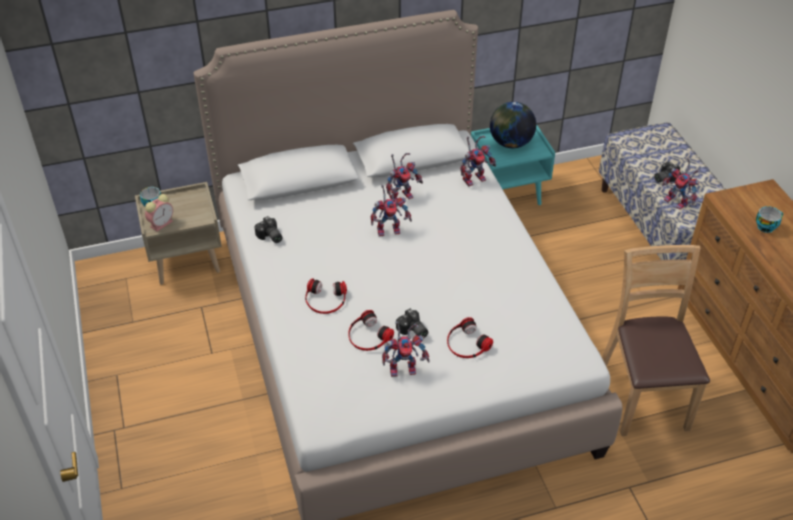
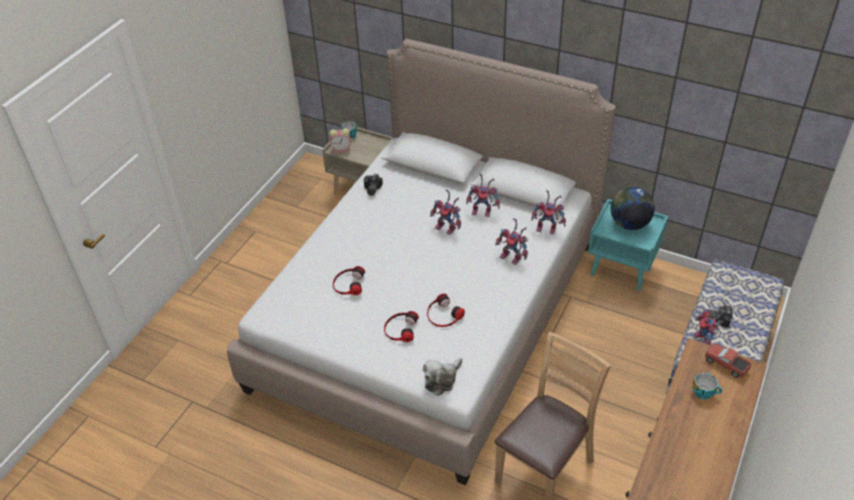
camera: 45 degrees right, 0 degrees up
headphones [305,278,347,314] -> headphones moved to [427,293,465,327]
toy robot [382,321,430,377] -> toy robot moved to [495,218,528,265]
camera [396,308,428,338] -> none
none -> plush toy [423,358,463,396]
none -> toy truck [705,343,752,378]

